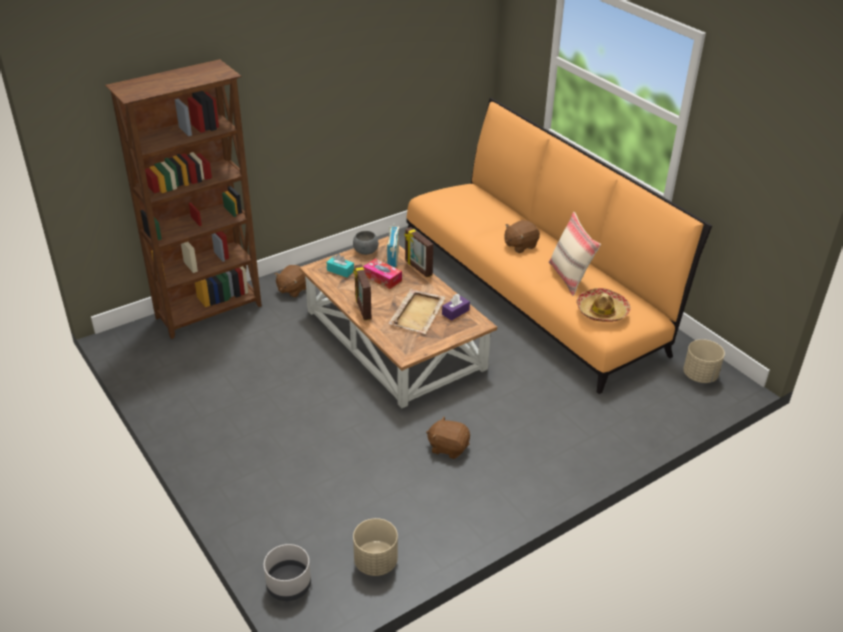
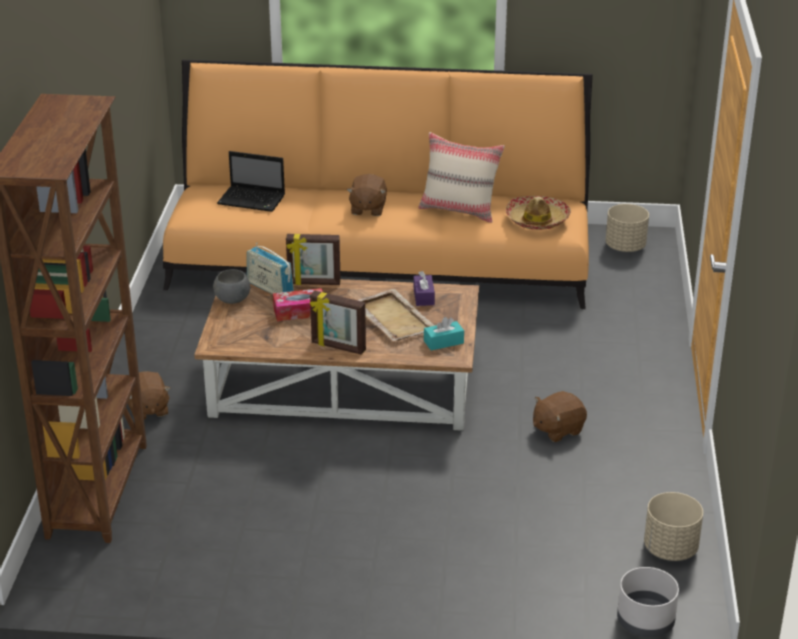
camera: 50 degrees left, 5 degrees down
turquoise tissue box [327,254,354,277] -> turquoise tissue box moved to [424,317,464,350]
none -> laptop [217,151,285,212]

